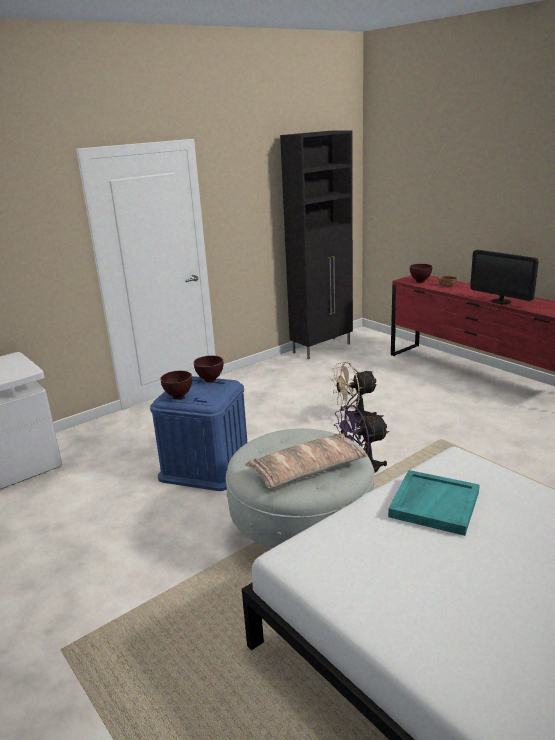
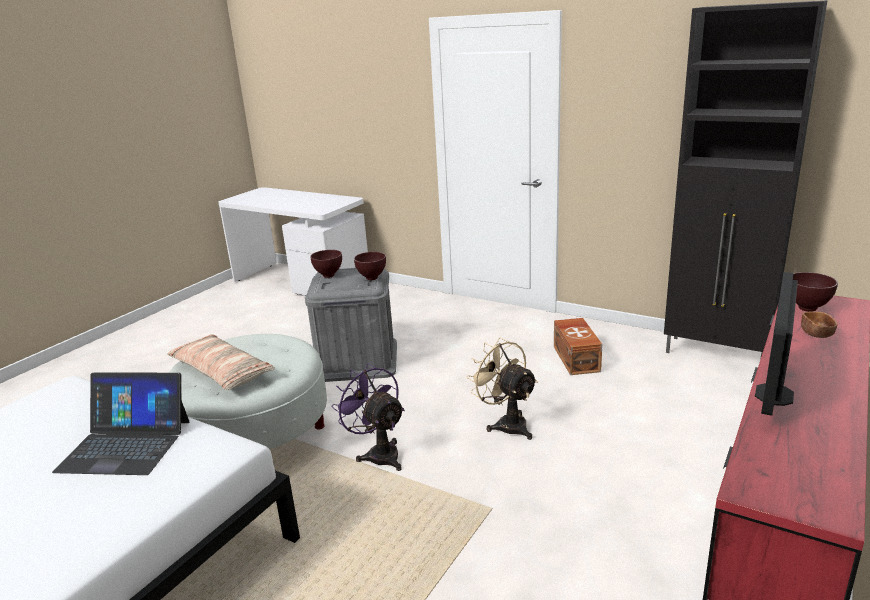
camera: 70 degrees right, 0 degrees up
blue storage box [150,376,247,491] -> grey storage box [305,268,397,382]
turquoise tray [388,470,480,536] -> laptop [52,372,189,475]
none -> brown storage box [554,318,602,375]

